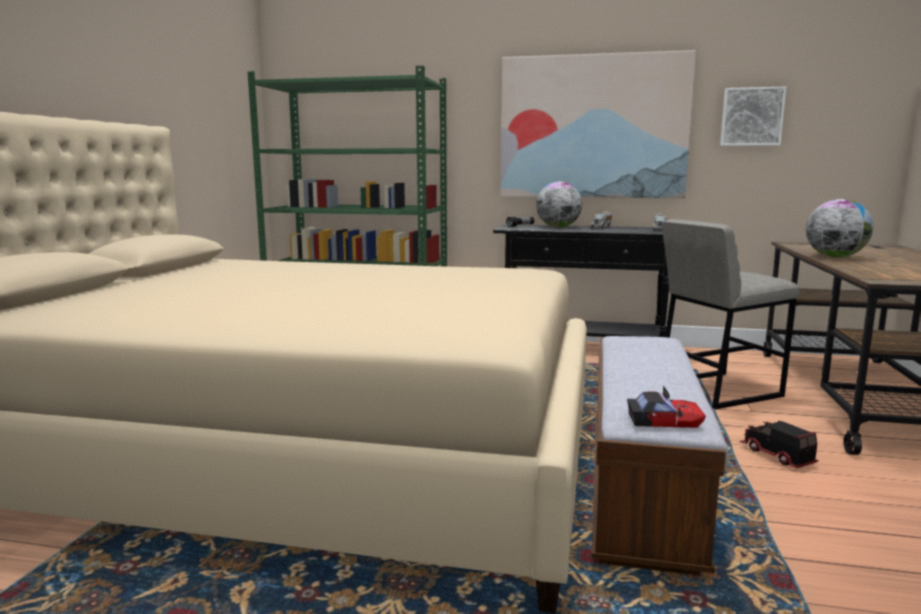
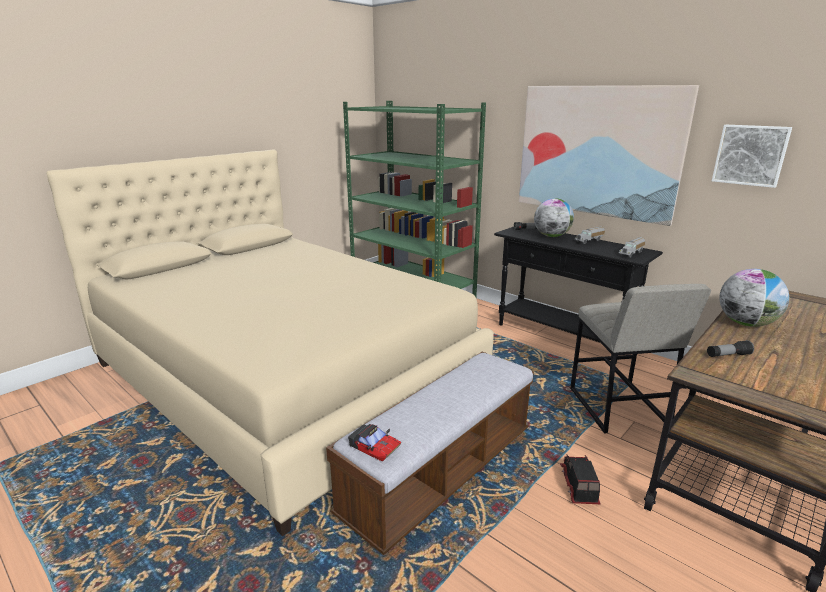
camera: 30 degrees right, 10 degrees up
grey chair [662,219,799,409] -> grey chair turned 105 degrees counterclockwise [570,284,711,434]
none -> flashlight [707,340,754,357]

